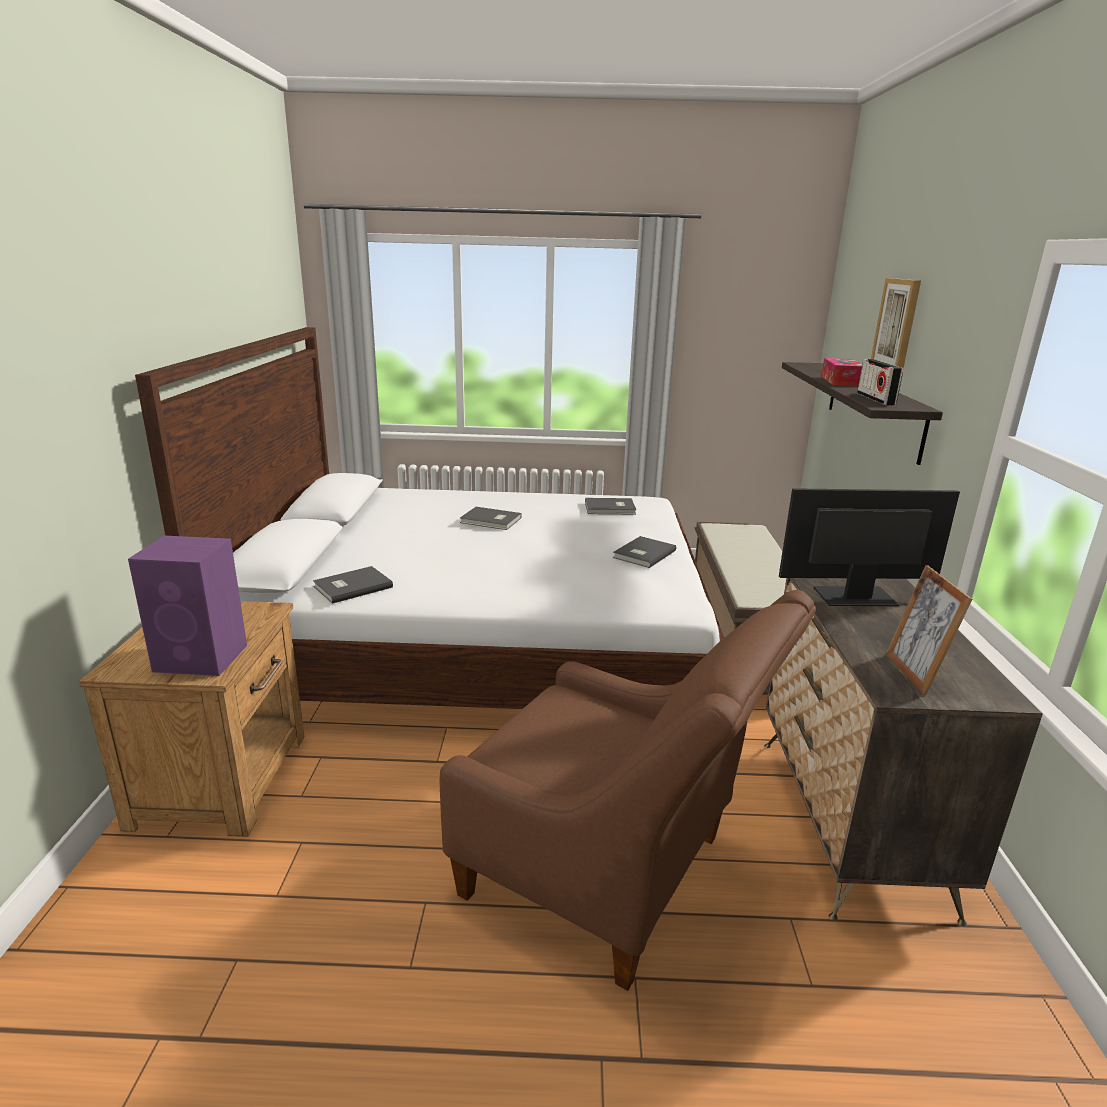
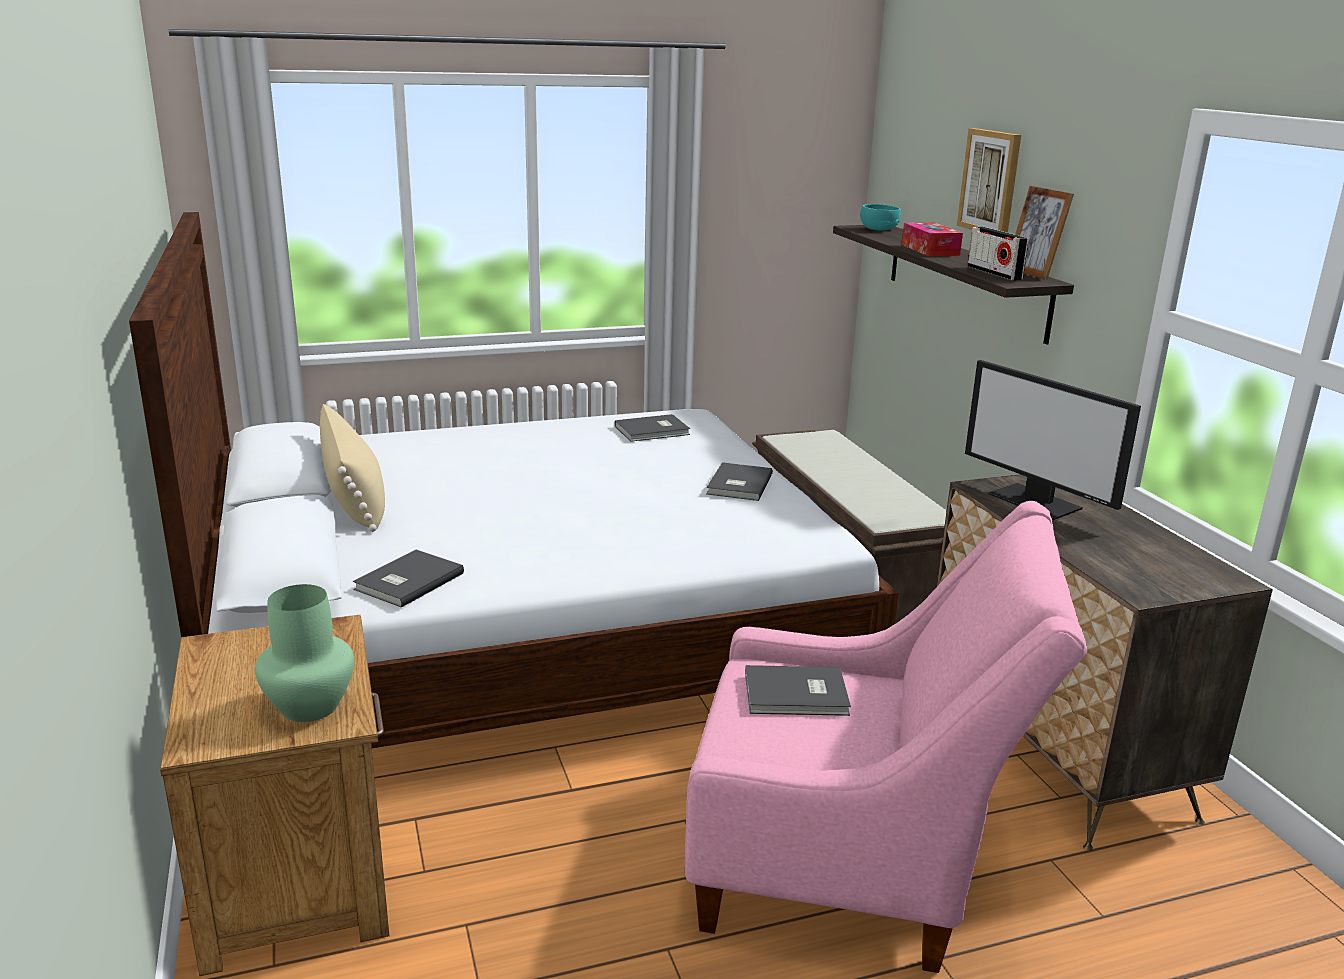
camera: 20 degrees left, 0 degrees up
purple speaker [128,536,247,676] -> green vase [255,584,354,722]
brown armchair [440,590,816,991] -> pink armchair [684,501,1087,973]
grey book [460,507,522,530] -> grey book moved to [745,665,851,716]
monitor [779,488,960,606] -> monitor turned 105 degrees counterclockwise [965,360,1141,520]
picture frame [886,565,972,695] -> picture frame moved to [1015,186,1074,280]
none -> beige pillow [320,404,385,532]
none -> turquoise bowl [860,204,901,231]

